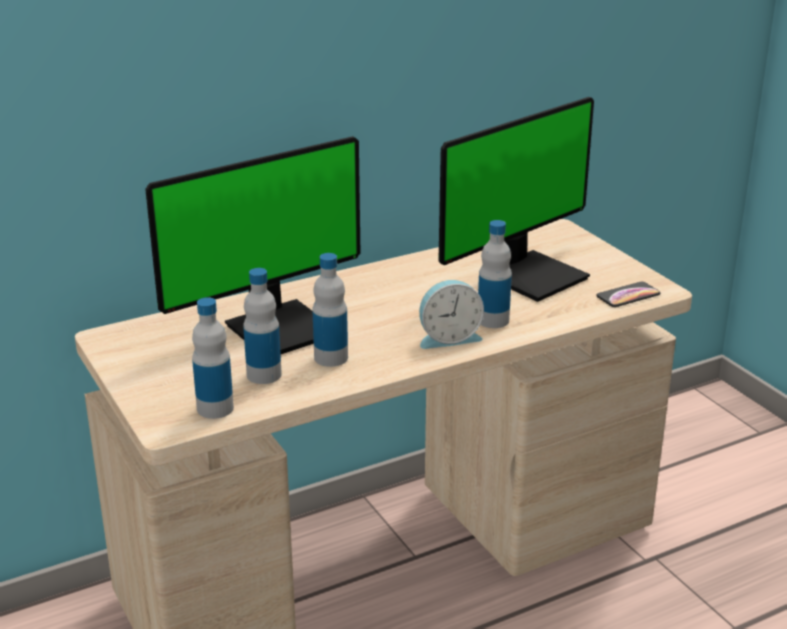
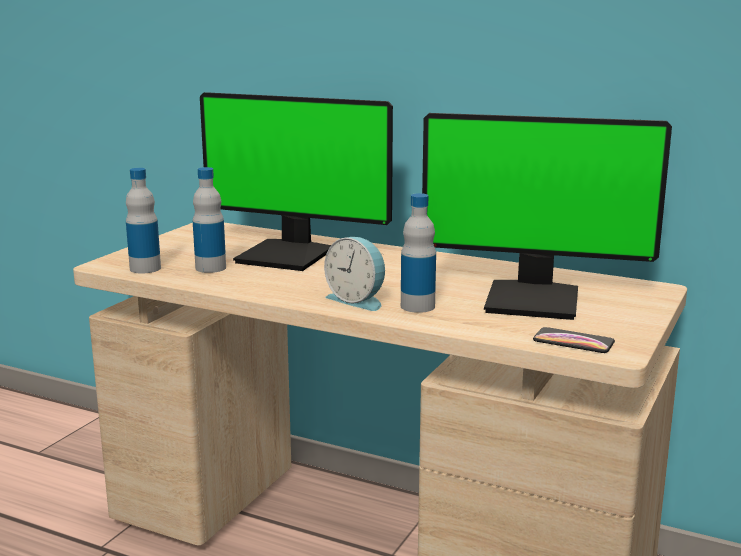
camera: 55 degrees right, 10 degrees down
bottle [312,253,348,367] -> none

